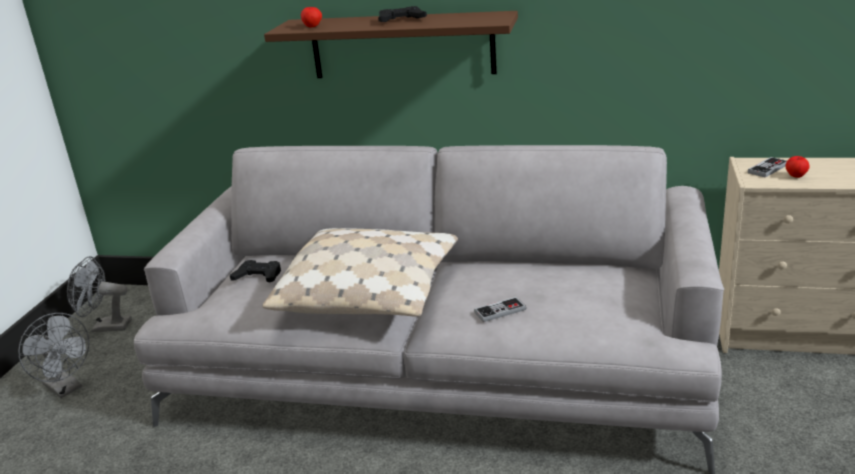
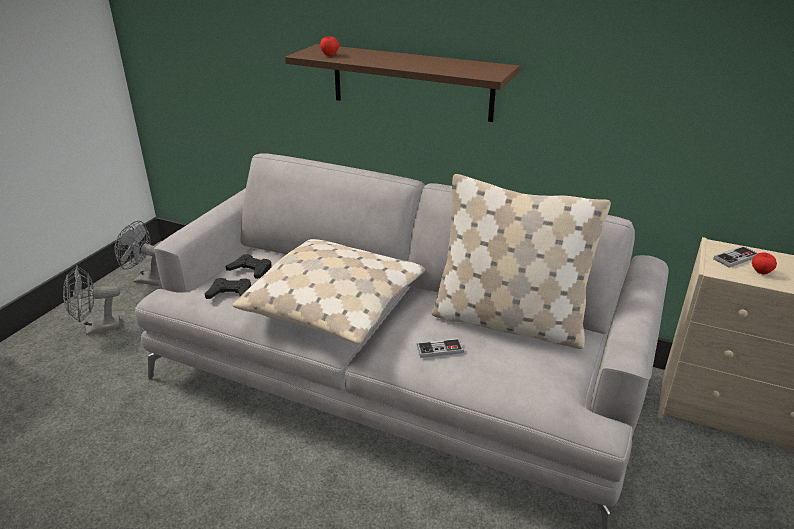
camera: 10 degrees right, 5 degrees up
grey fan [18,313,89,398] -> grey fan turned 105 degrees clockwise [63,265,120,336]
black game controller [378,6,427,22] -> black game controller moved to [205,278,251,299]
none -> beige pillow [431,174,611,349]

